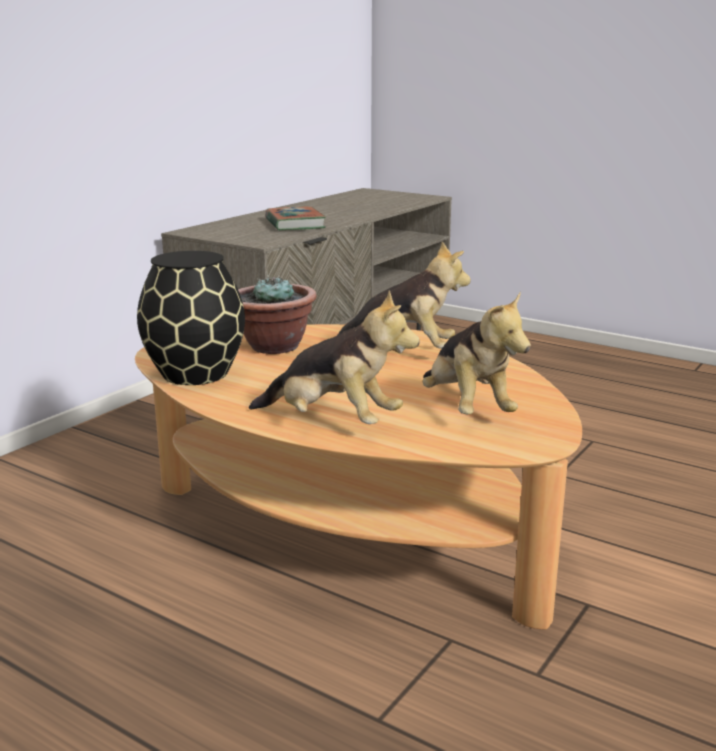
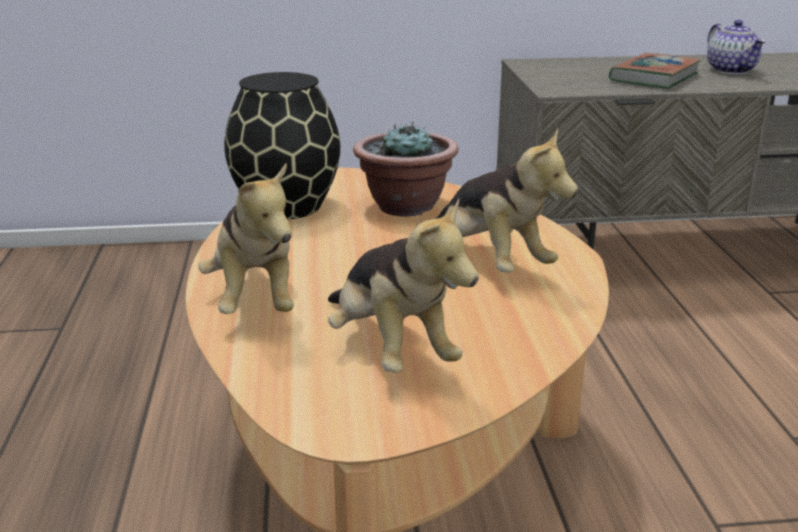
camera: 50 degrees right, 5 degrees up
plush toy [423,292,531,415] -> plush toy turned 60 degrees counterclockwise [328,198,479,373]
none -> teapot [707,20,766,74]

